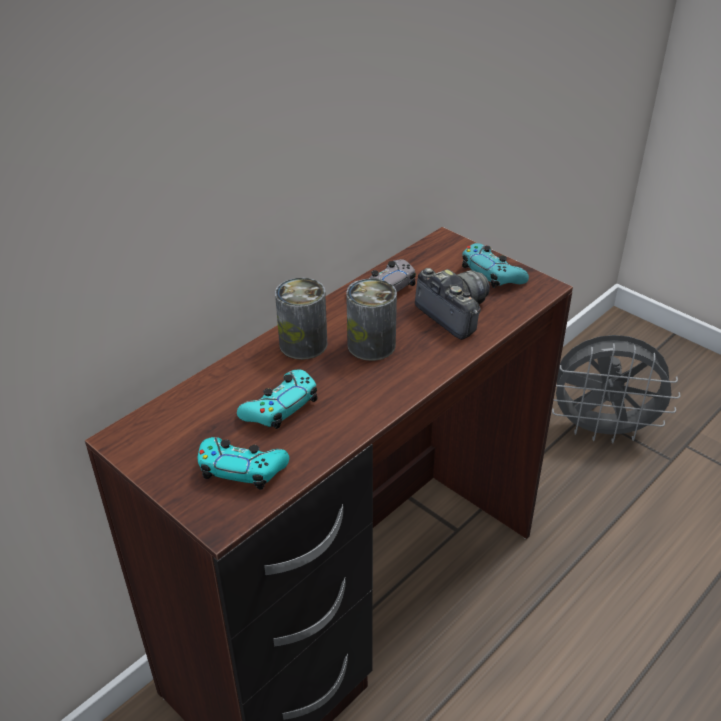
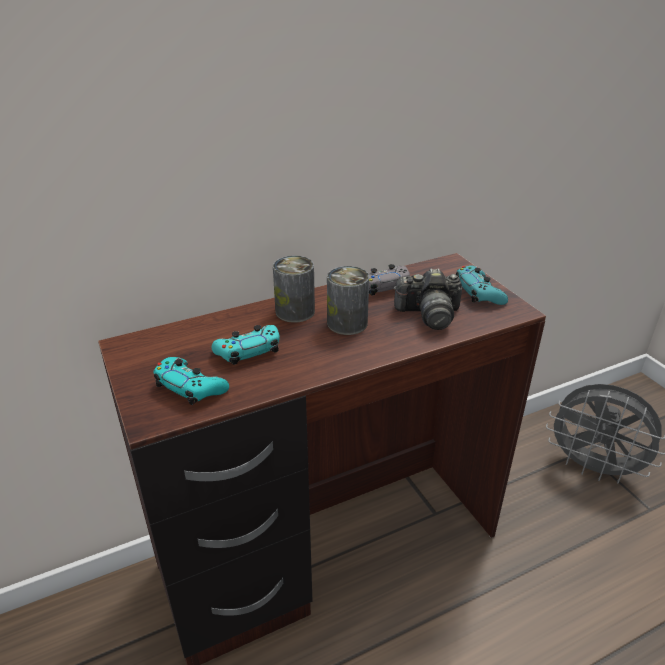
camera: 20 degrees right, 5 degrees down
camera [415,268,490,340] -> camera turned 105 degrees clockwise [393,268,462,330]

